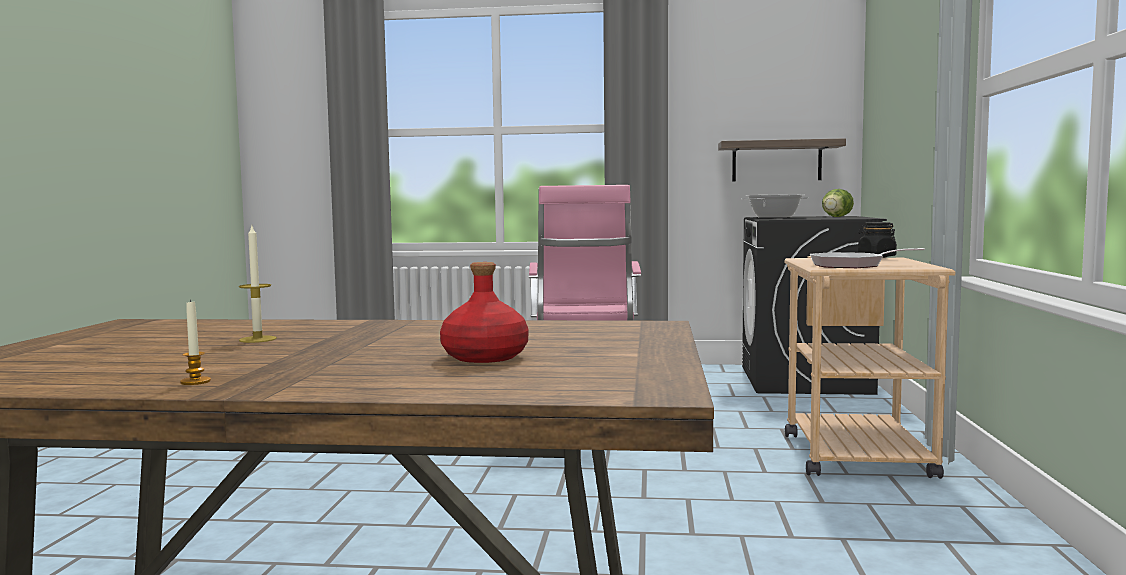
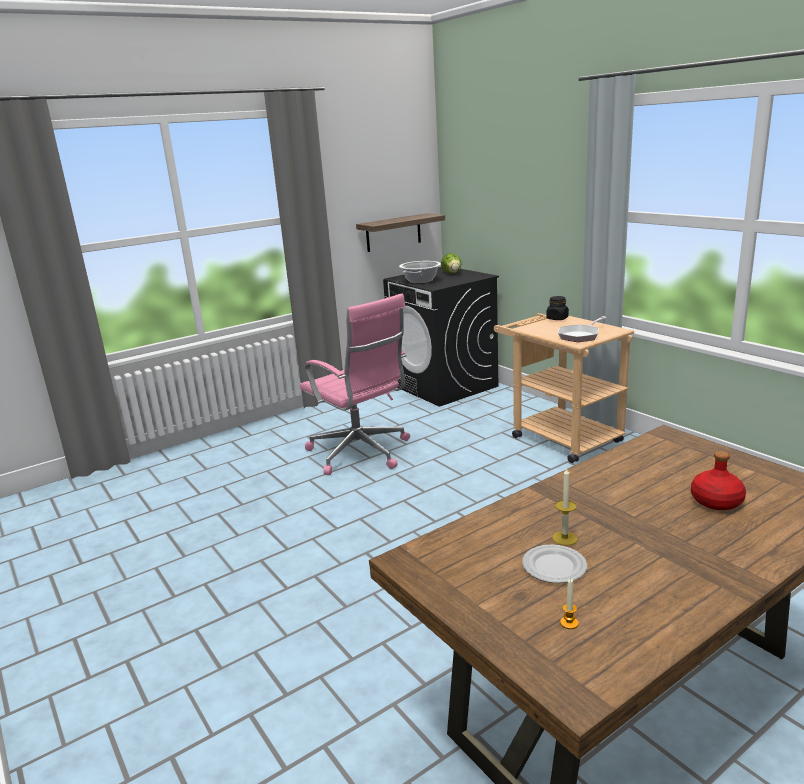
camera: 40 degrees left, 15 degrees up
candle [180,299,211,385] -> candle moved to [560,579,579,629]
none -> plate [522,544,587,583]

